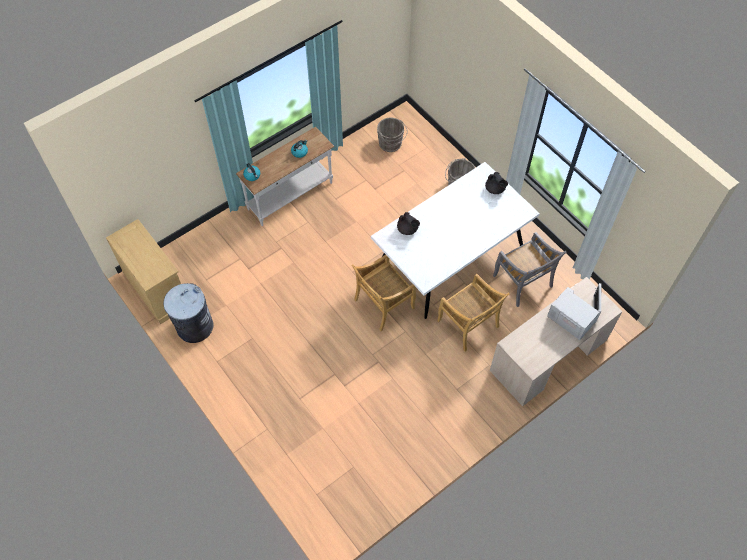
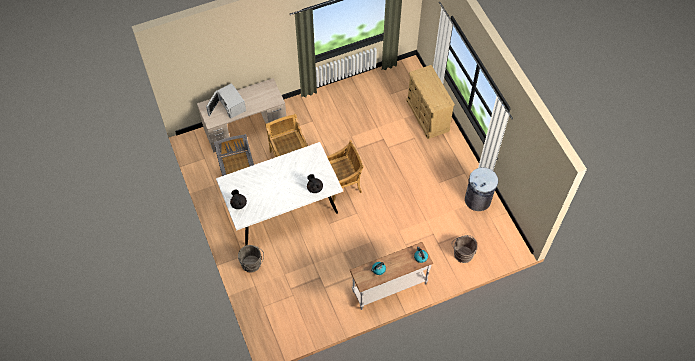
camera: 165 degrees left, 0 degrees up
beige dresser [106,219,181,324] -> beige dresser moved to [406,65,455,139]
grey bucket [377,117,408,152] -> grey bucket moved to [452,235,477,263]

